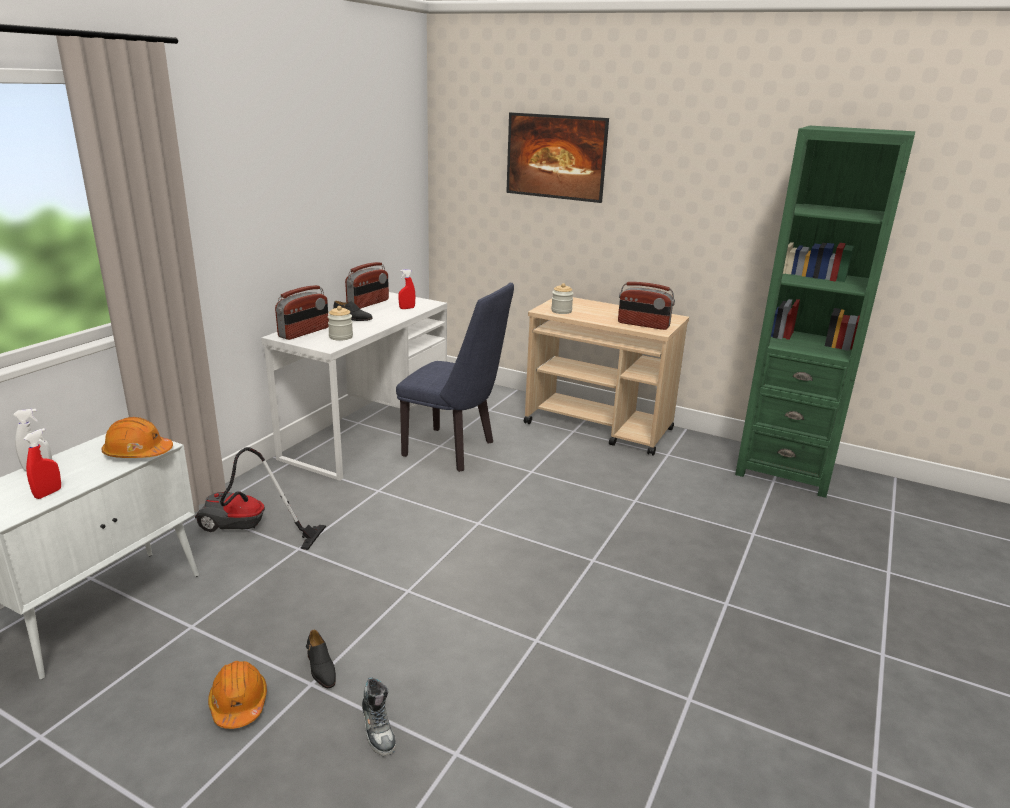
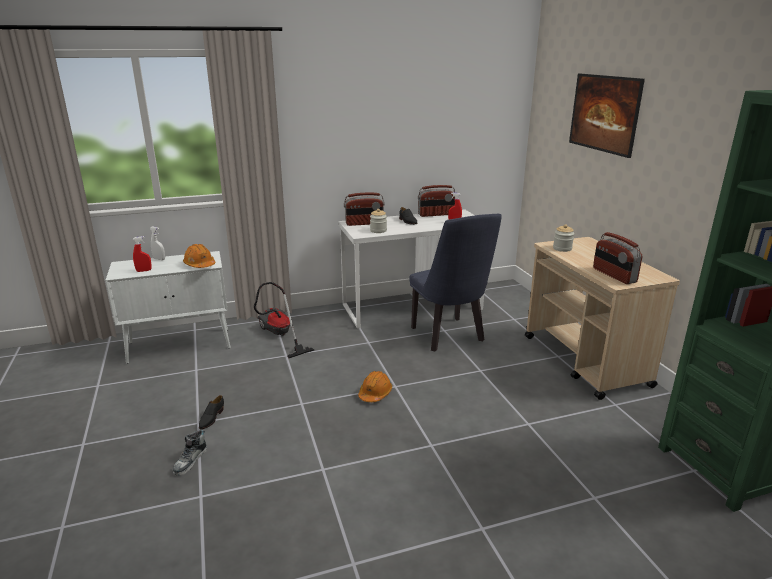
camera: 45 degrees right, 0 degrees up
orange hard hat [208,661,267,729] -> orange hard hat moved to [358,371,392,402]

